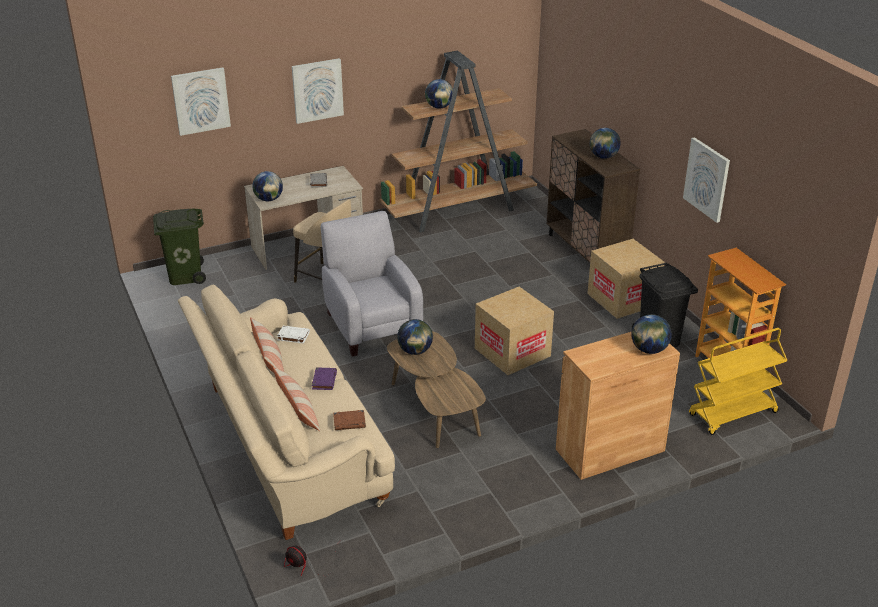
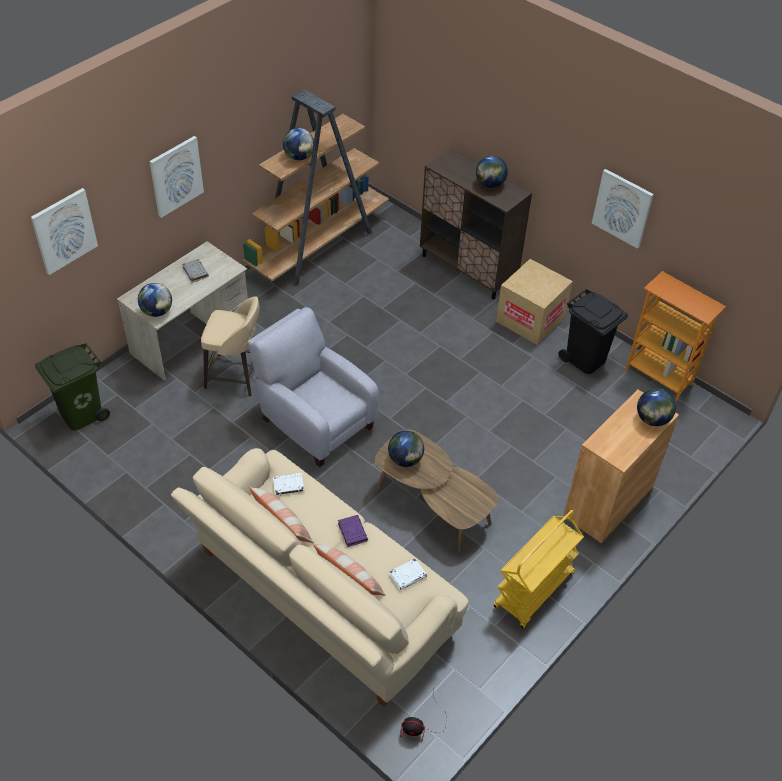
camera: 25 degrees left, 15 degrees up
brown book [333,410,366,430] -> white book [389,558,427,590]
cardboard box [475,287,554,375] -> none
yellow cart [689,328,787,435] -> yellow cart moved to [493,510,584,629]

